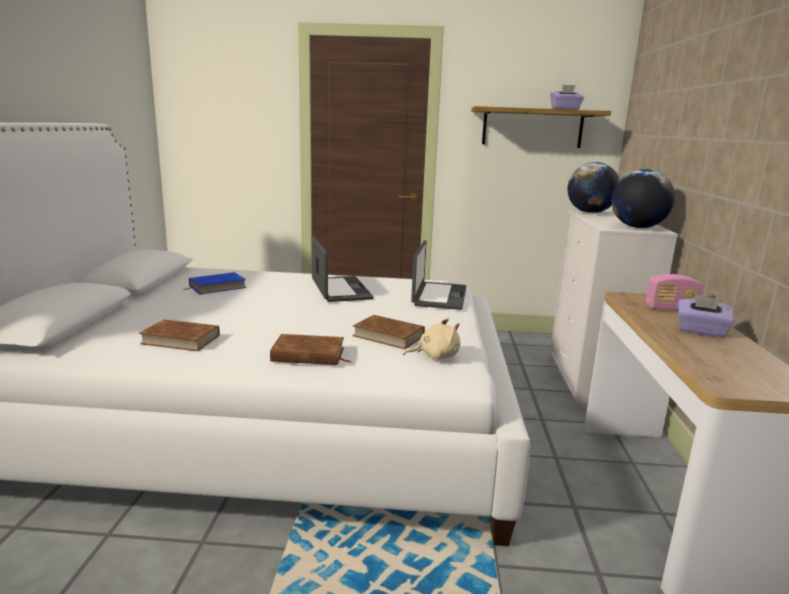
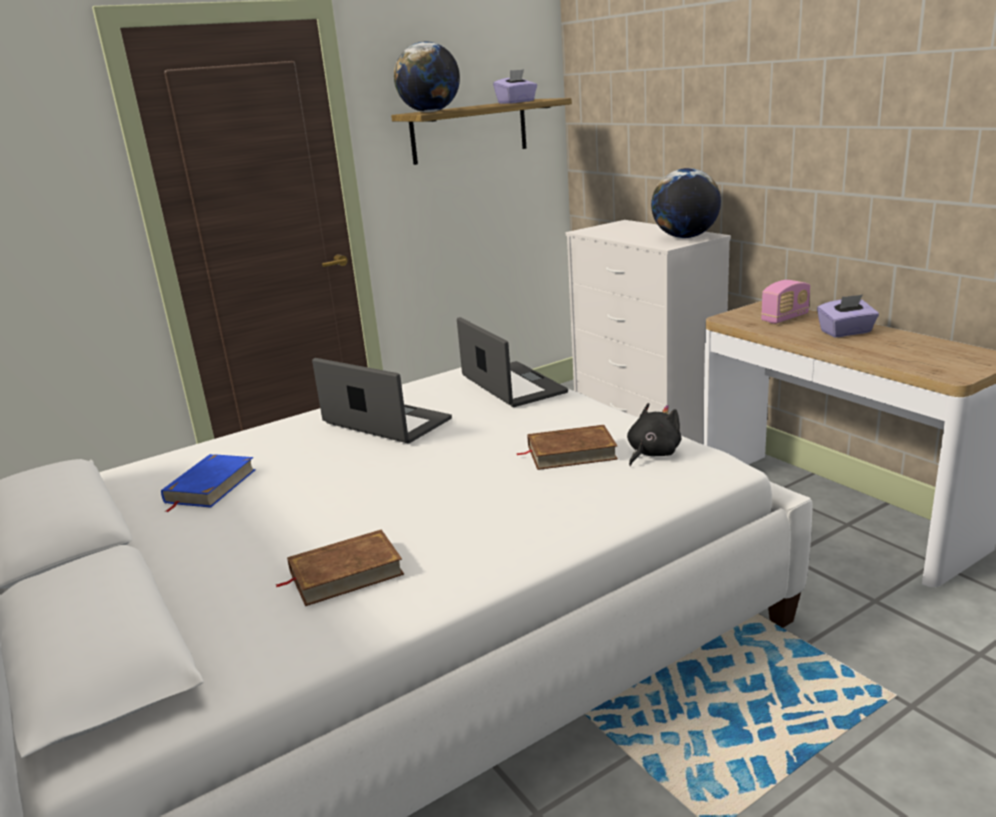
camera: 35 degrees left, 5 degrees up
brown book [270,334,351,365] -> none
beige plush toy [403,318,460,360] -> black plush toy [627,403,682,466]
globe [567,162,620,213] -> globe moved to [394,41,460,112]

